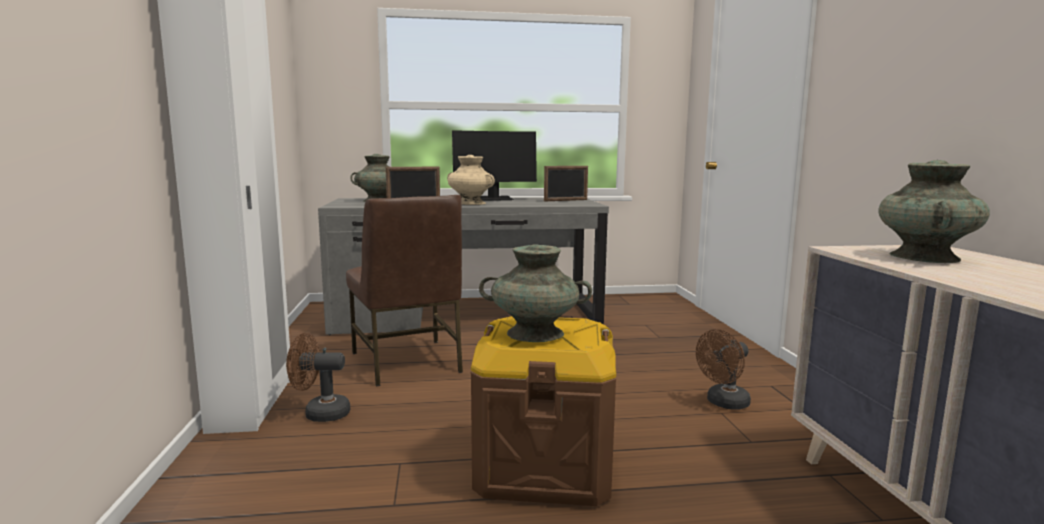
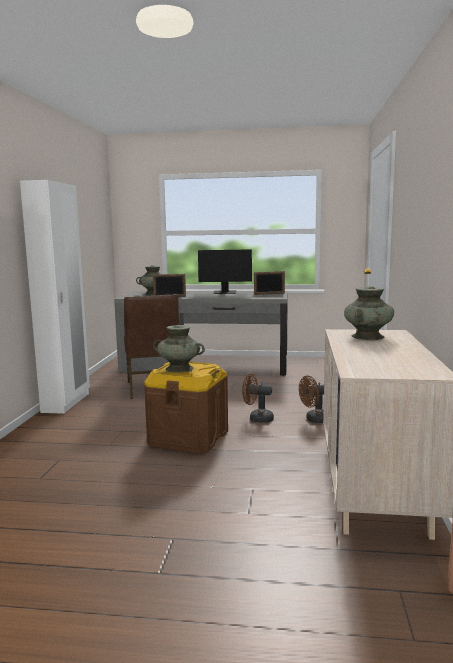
camera: 15 degrees right, 0 degrees up
brown fan [286,333,350,422] -> brown fan moved to [242,374,274,423]
beige vase [447,155,495,205] -> none

